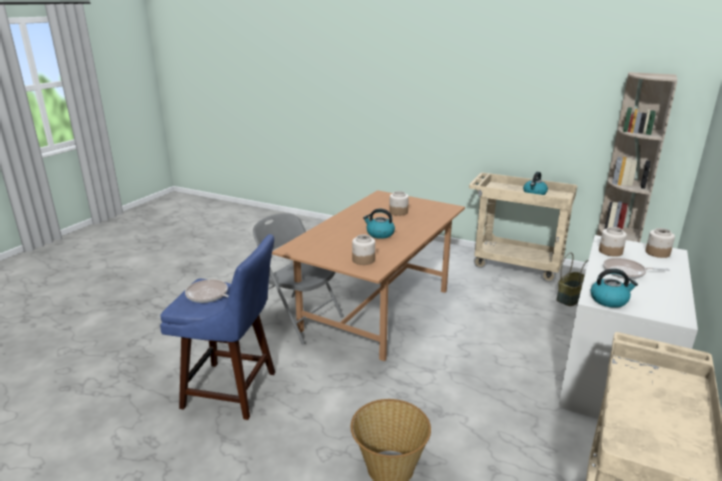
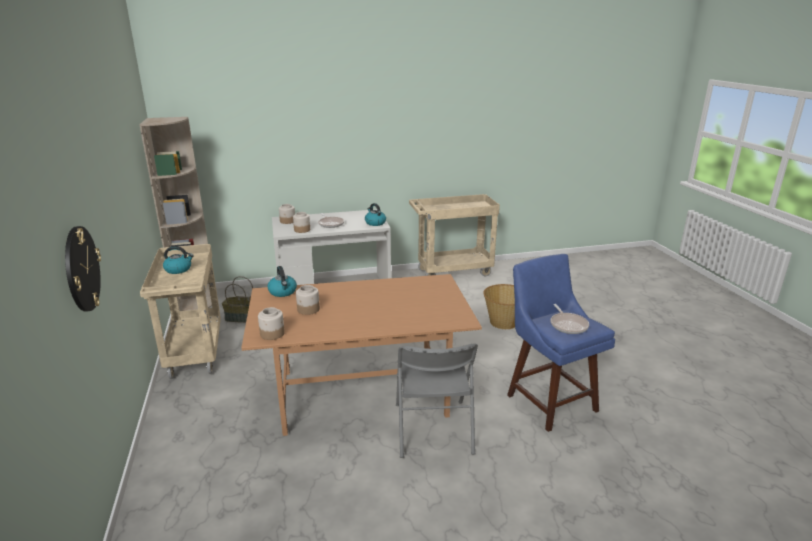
camera: 130 degrees left, 0 degrees up
jar [352,235,375,265] -> jar moved to [258,307,285,340]
kettle [363,208,395,239] -> kettle moved to [268,266,297,297]
none -> wall clock [65,226,101,312]

